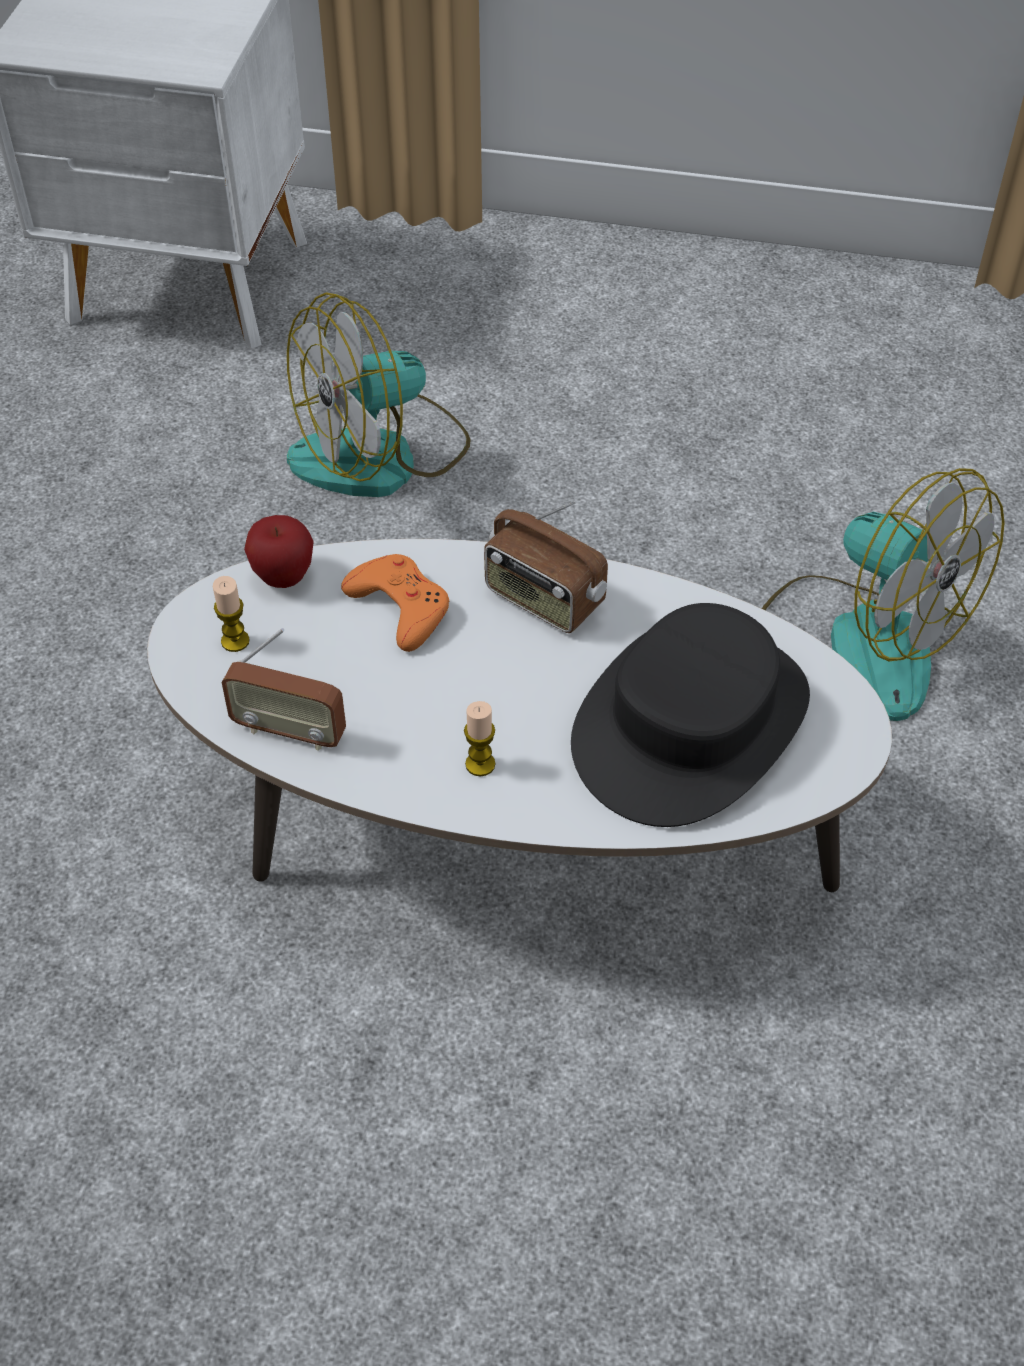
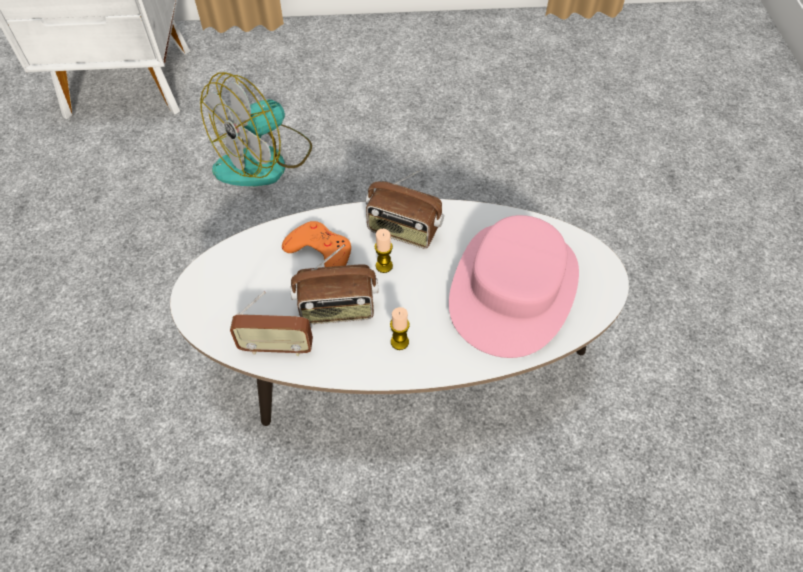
camera: 15 degrees left, 5 degrees up
candle [213,576,250,652] -> candle moved to [375,229,393,273]
apple [244,515,314,588] -> none
black hat [571,603,810,827] -> pink hat [449,215,579,358]
fan [762,468,1005,721] -> none
none -> radio [290,245,379,324]

